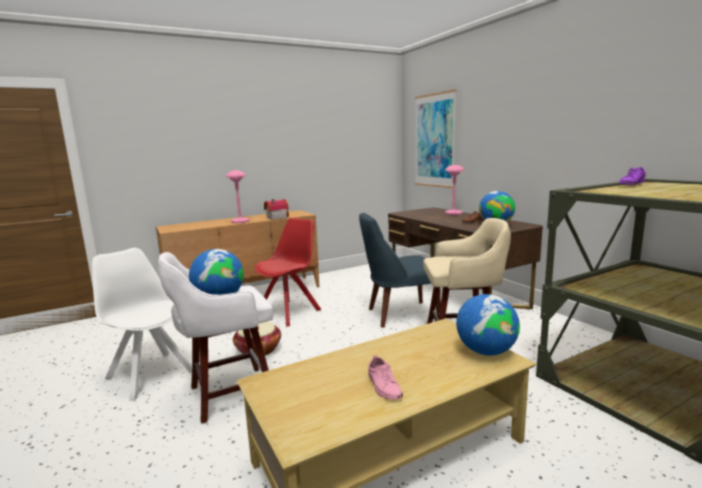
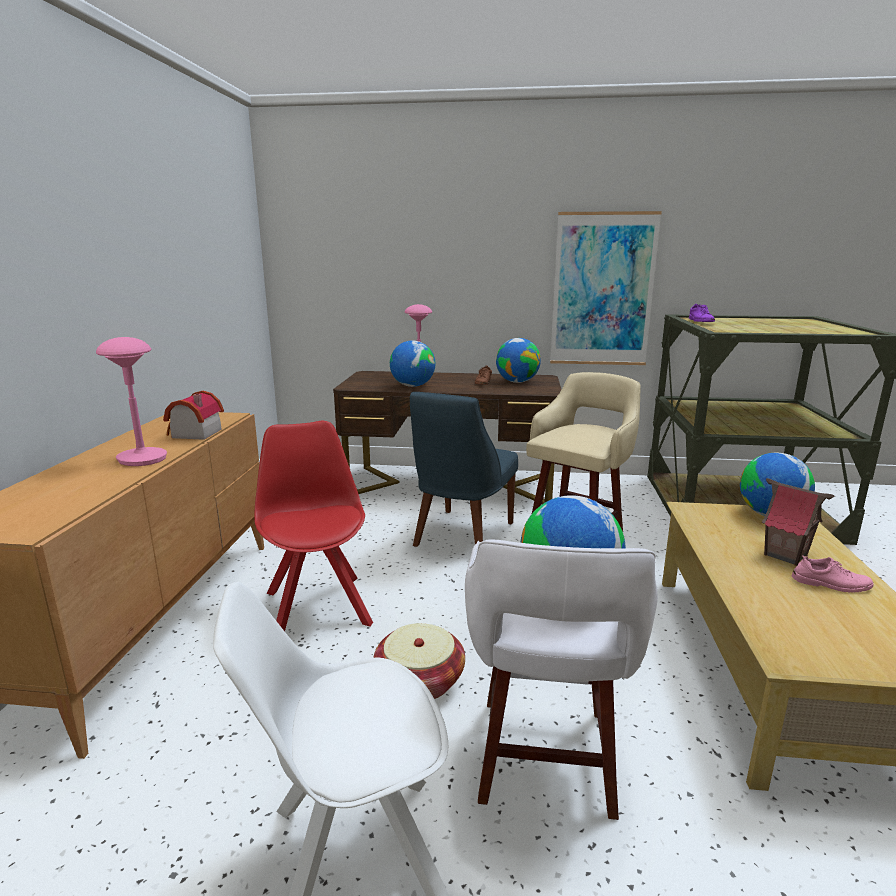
camera: 55 degrees left, 5 degrees up
picture [415,89,457,188] -> picture moved to [550,211,662,365]
none -> globe [390,341,435,387]
none -> toy house [762,478,834,566]

